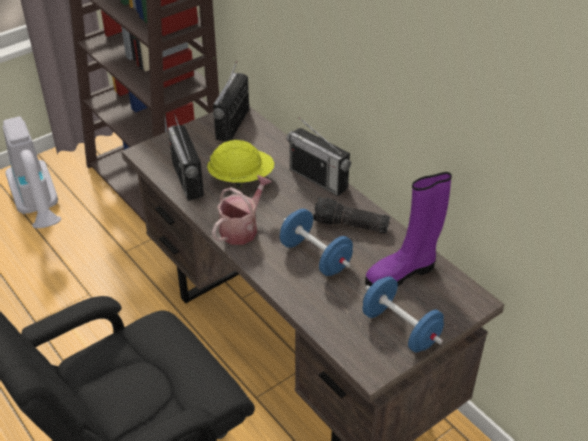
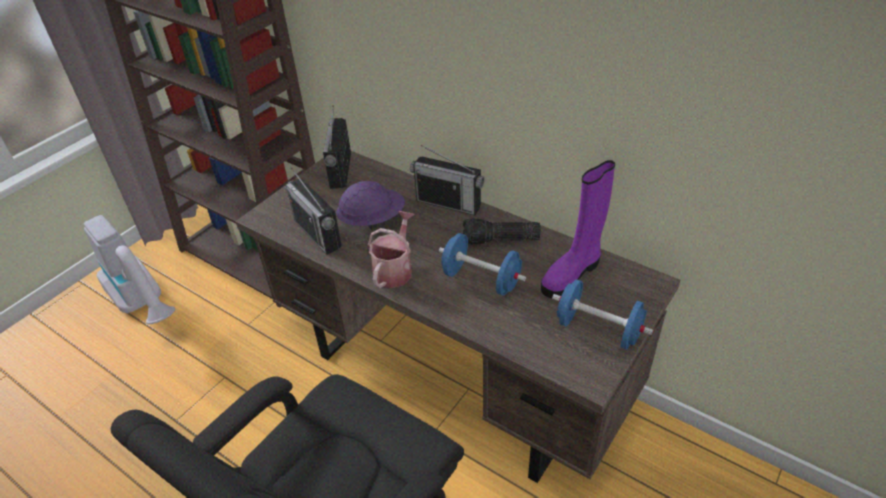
camera: 15 degrees left, 0 degrees up
yellow hard hat [207,140,275,188] -> purple hard hat [336,181,405,230]

